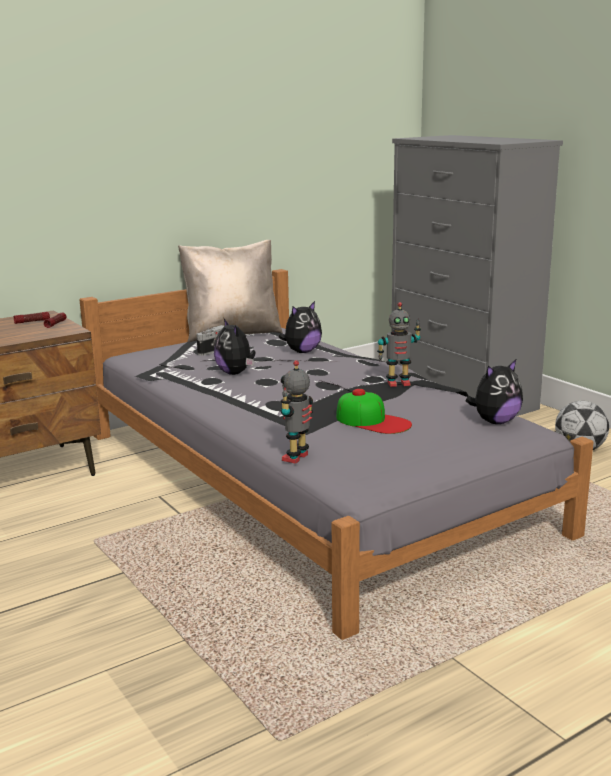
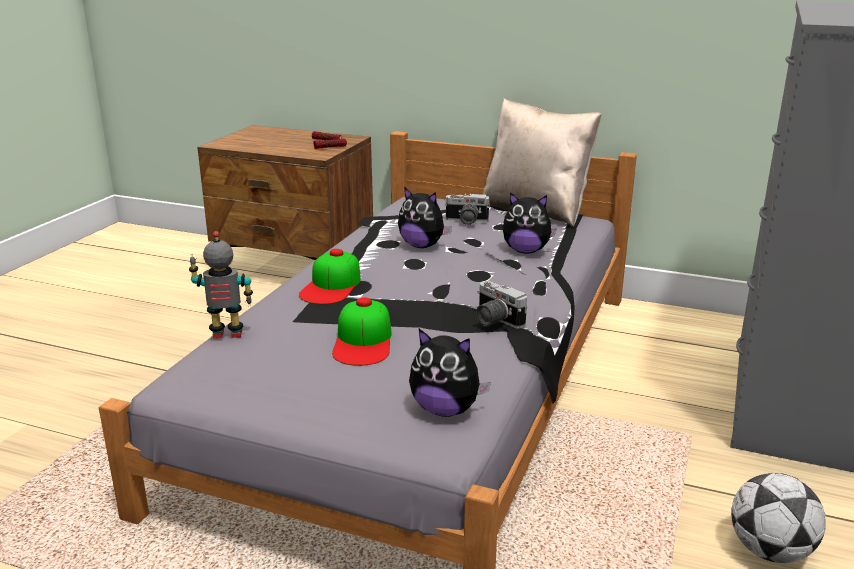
camera: 55 degrees right, 5 degrees up
plush toy [214,319,255,375] -> plush toy turned 90 degrees counterclockwise [398,187,452,248]
toy robot [377,302,421,387] -> camera [476,281,527,329]
none -> cap [299,249,361,304]

